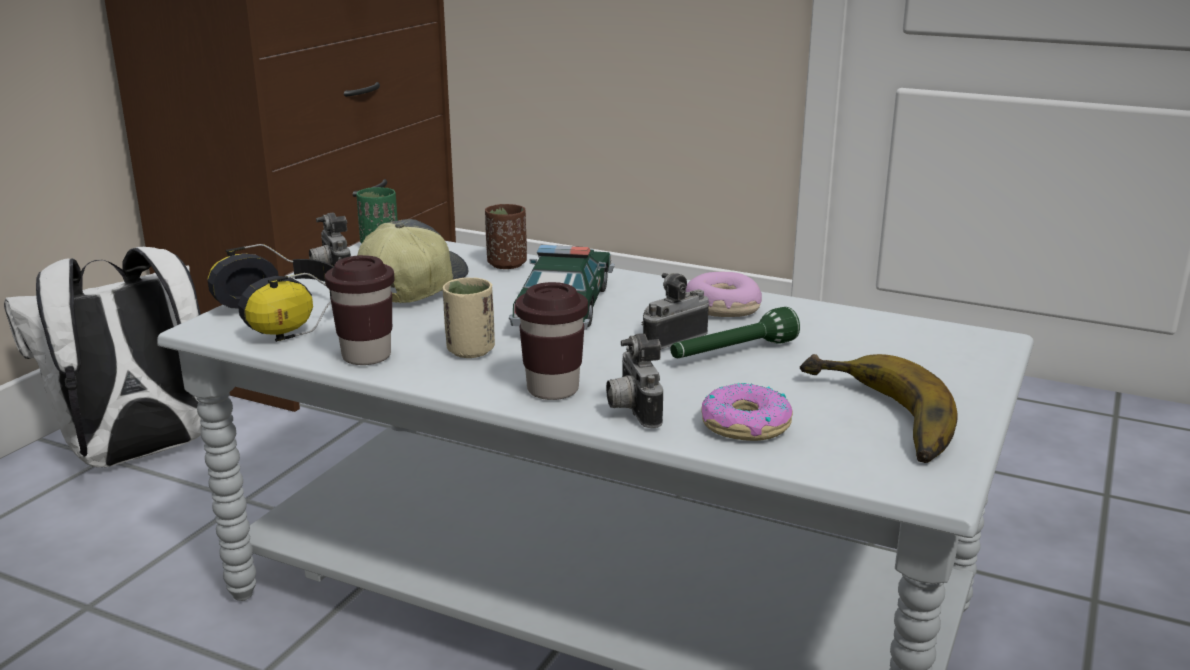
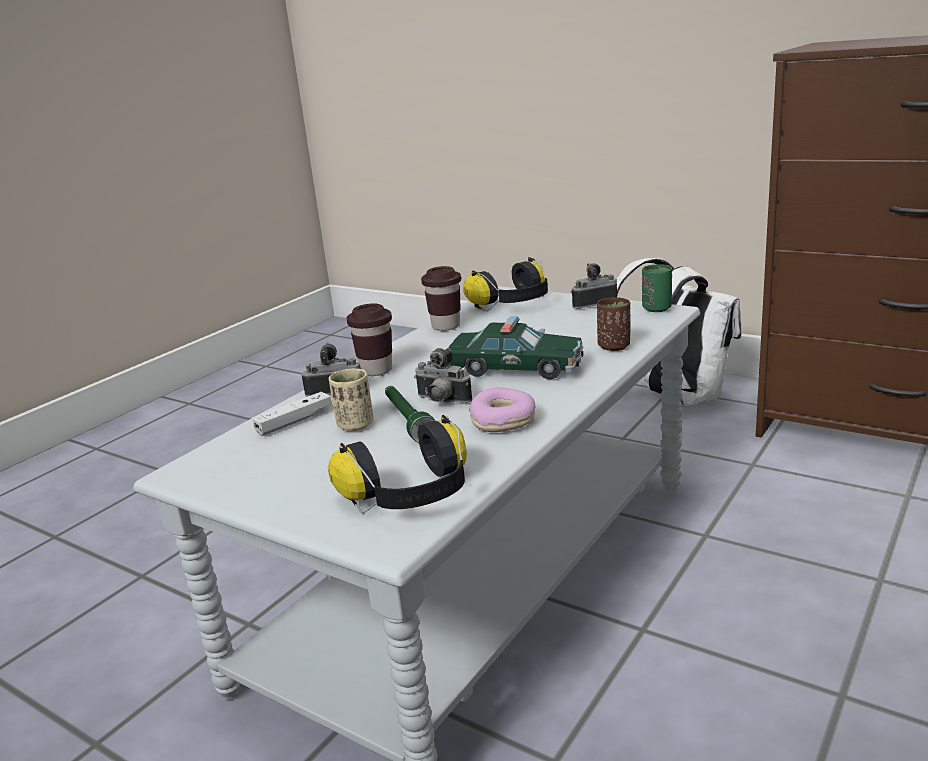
camera: 100 degrees right, 0 degrees up
cap [357,219,468,303] -> none
beige cup [443,277,495,358] -> beige cup moved to [329,369,373,431]
camera [641,273,709,349] -> camera turned 150 degrees clockwise [414,348,472,403]
donut [701,383,793,441] -> white game controller [252,392,332,436]
banana [800,354,957,463] -> none
none -> headphones [328,415,467,513]

